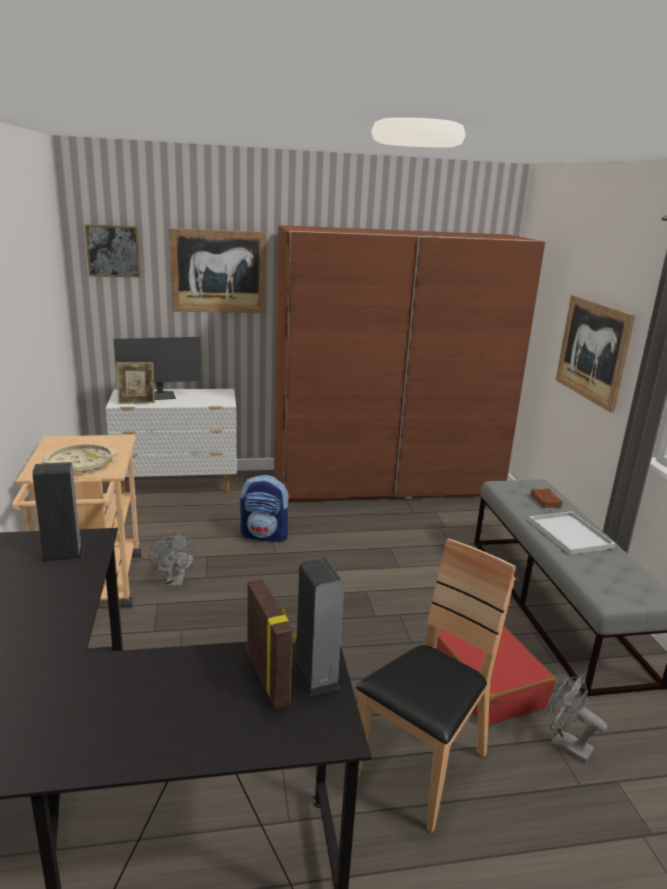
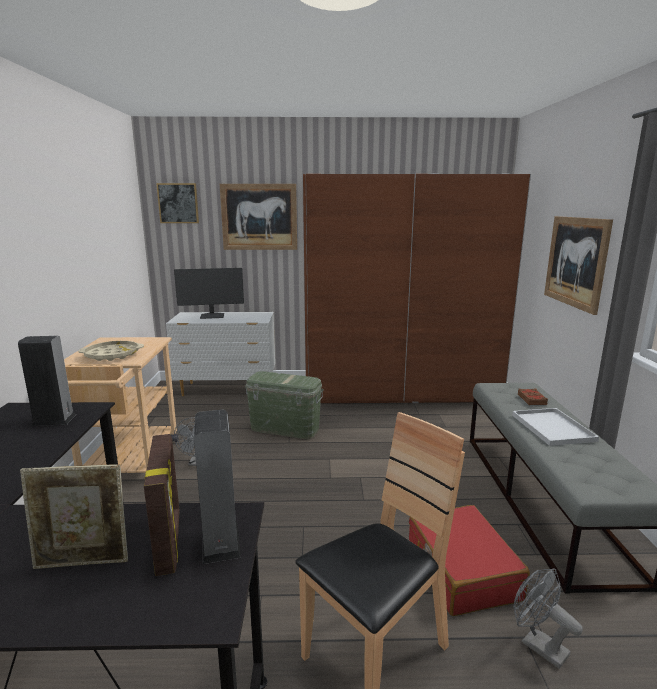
camera: 10 degrees right, 5 degrees down
picture frame [116,362,155,404] -> picture frame moved to [20,464,128,569]
backpack [240,475,291,543] -> green storage box [245,371,324,439]

